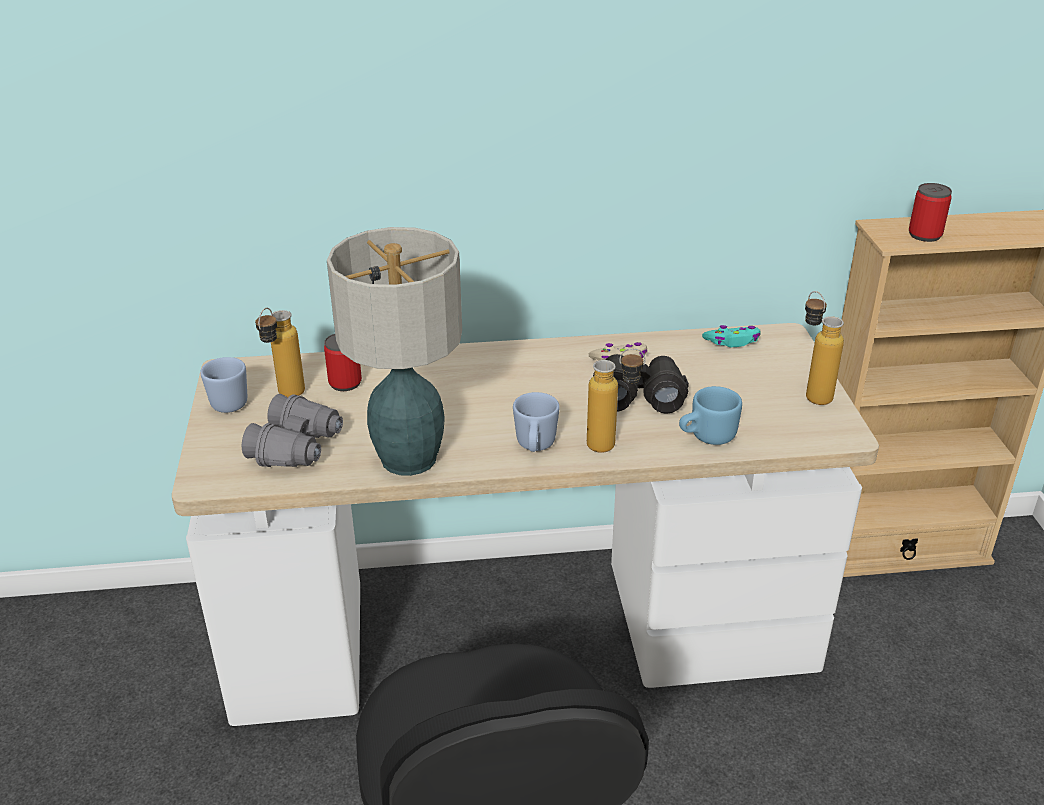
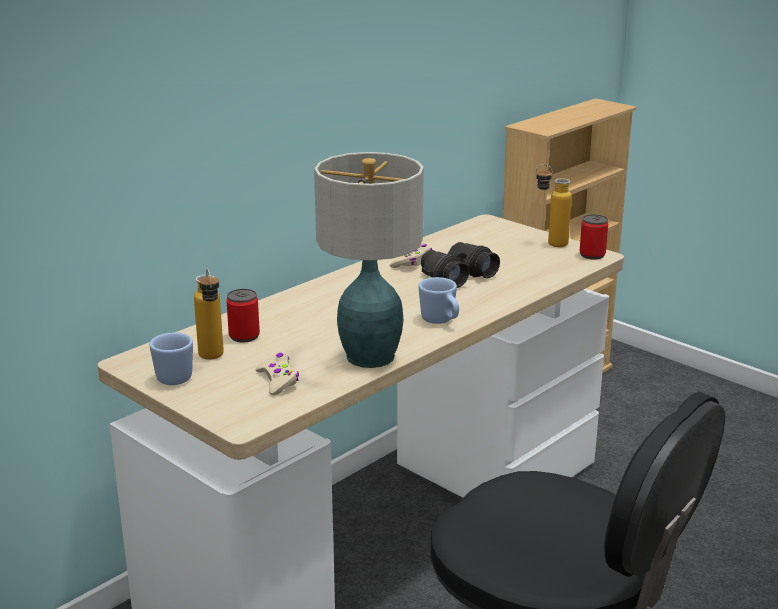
camera: 40 degrees left, 10 degrees down
grey binoculars [242,394,343,467] -> beige game controller [255,353,299,395]
bottle [587,348,645,453] -> none
blue mug [679,386,742,445] -> none
turquoise game controller [702,325,761,347] -> none
can [909,183,952,242] -> can moved to [580,214,608,260]

